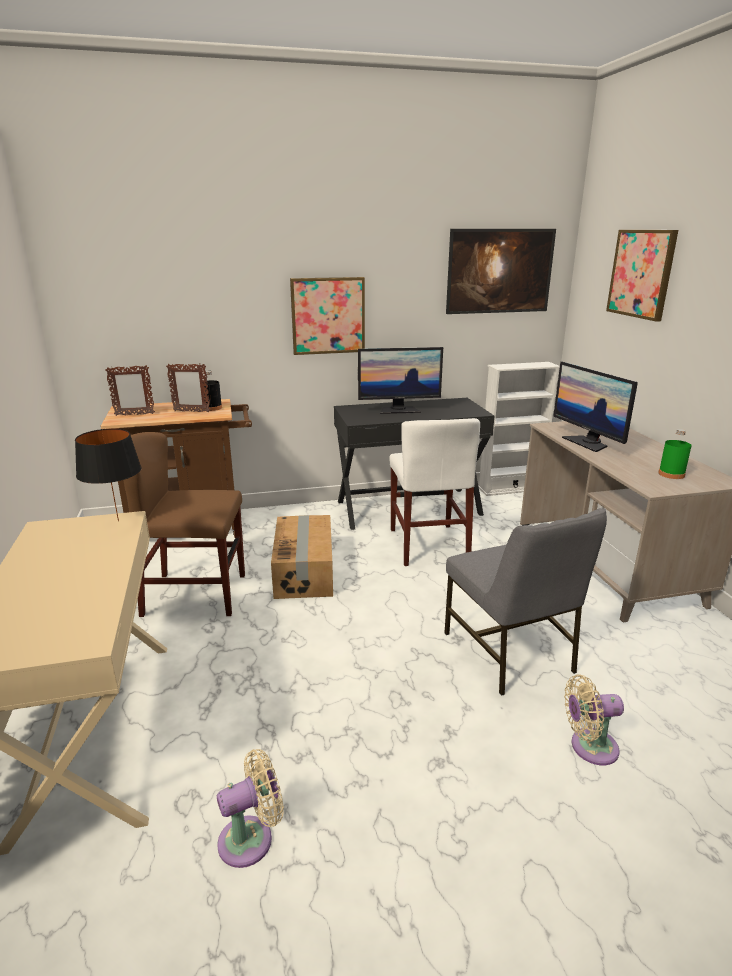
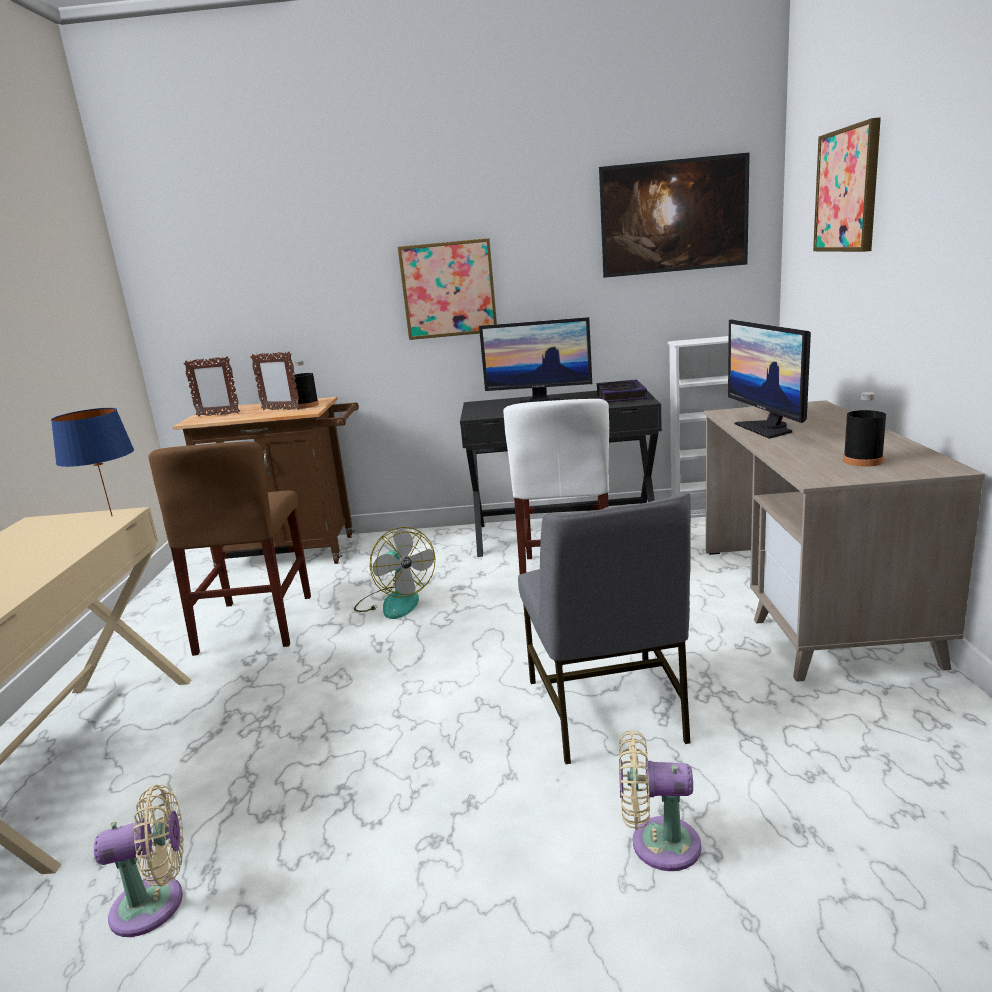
camera: 15 degrees right, 5 degrees down
black table lamp [75,429,142,521] -> blue table lamp [51,408,134,516]
brown chair [124,432,245,617] -> brown chair turned 105 degrees counterclockwise [149,441,311,656]
cardboard box [271,515,333,599] -> fan [354,527,435,619]
green bottle [658,429,692,479] -> black bottle [843,392,886,467]
none -> book [597,380,647,402]

